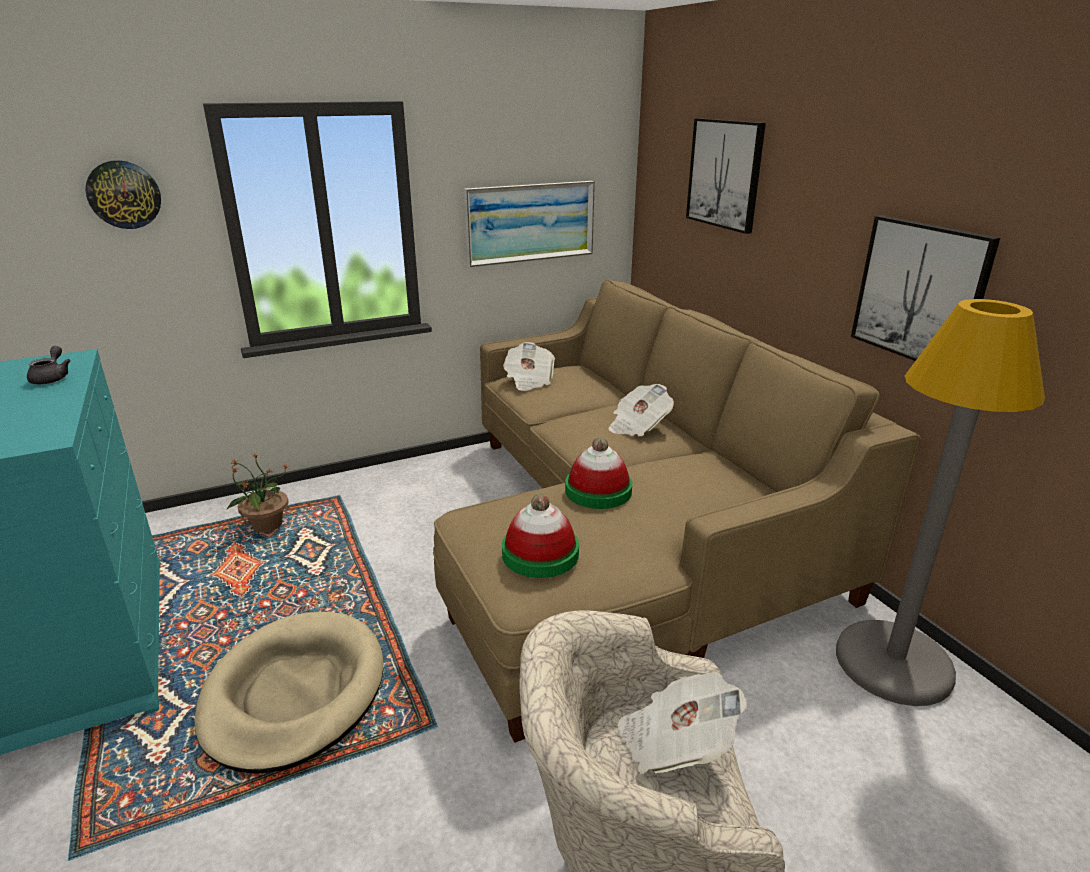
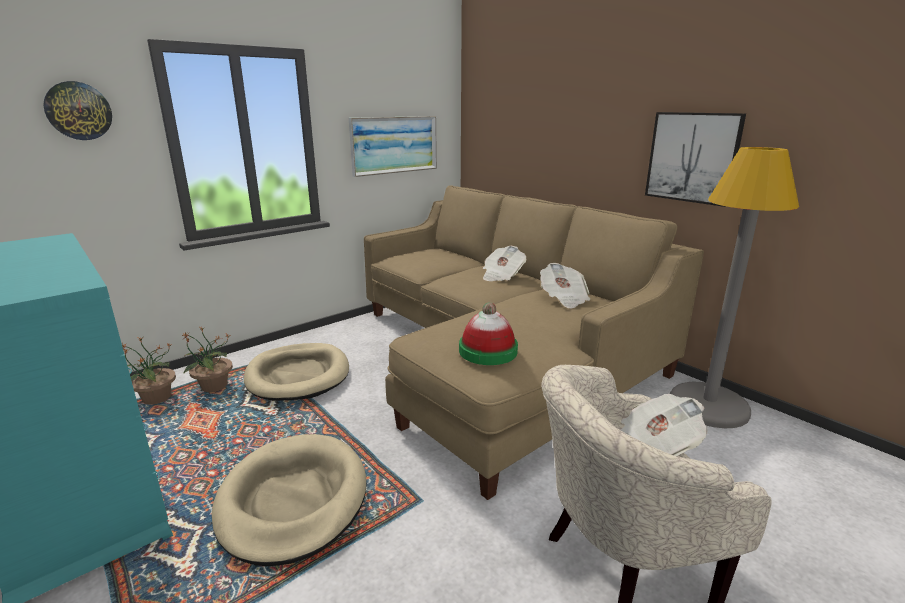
camera: 15 degrees left, 5 degrees down
grey teapot [27,346,71,384] -> none
newspaper [503,342,555,391] -> newspaper moved to [540,263,590,309]
hat [565,437,632,509] -> none
picture [686,118,766,234] -> none
none -> potted plant [122,337,176,405]
none -> beige dog bed [244,343,349,401]

